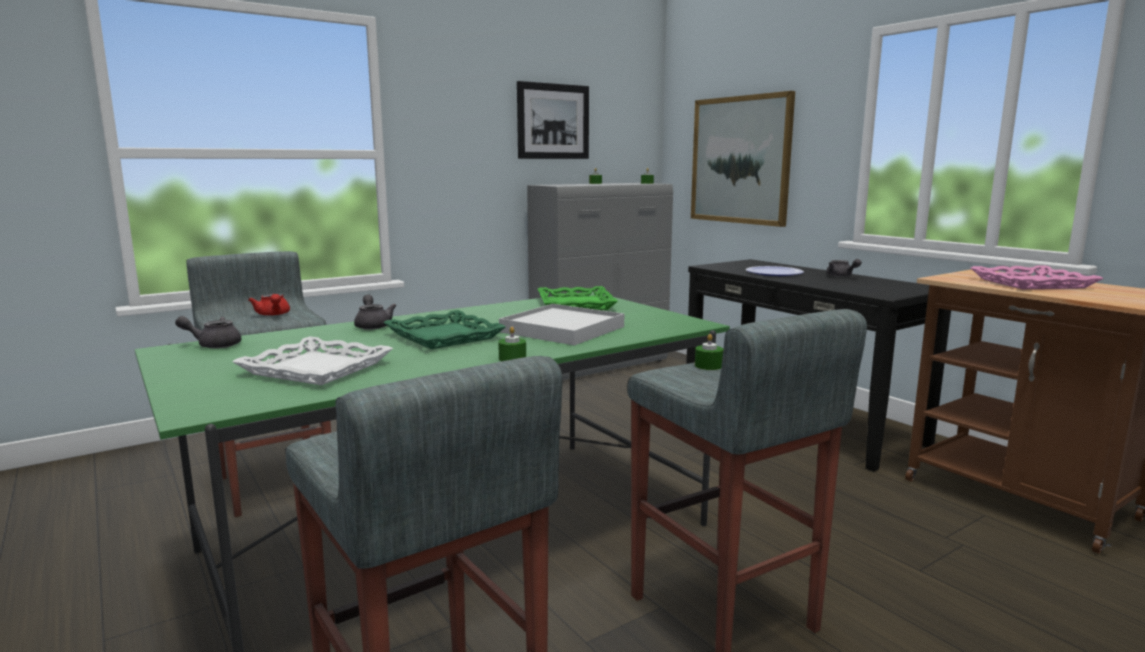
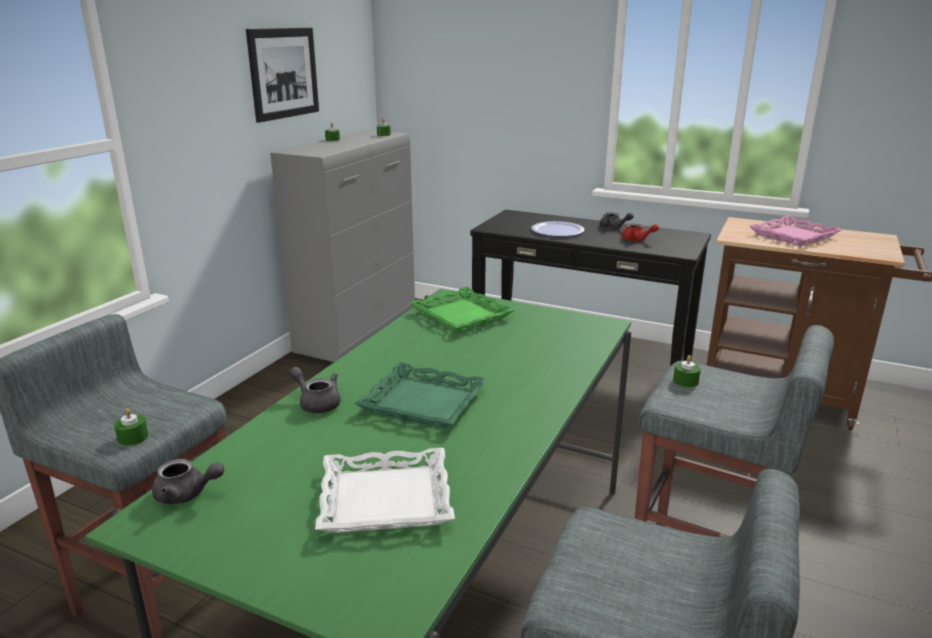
camera: 30 degrees left, 10 degrees up
grey teapot [175,316,241,349] -> grey teapot turned 135 degrees counterclockwise [152,459,224,505]
red teapot [248,294,290,316] -> red teapot moved to [622,224,659,241]
green candle [498,327,526,361] -> green candle moved to [114,408,149,446]
white tray [499,304,624,345] -> none
picture [691,91,795,227] -> none

